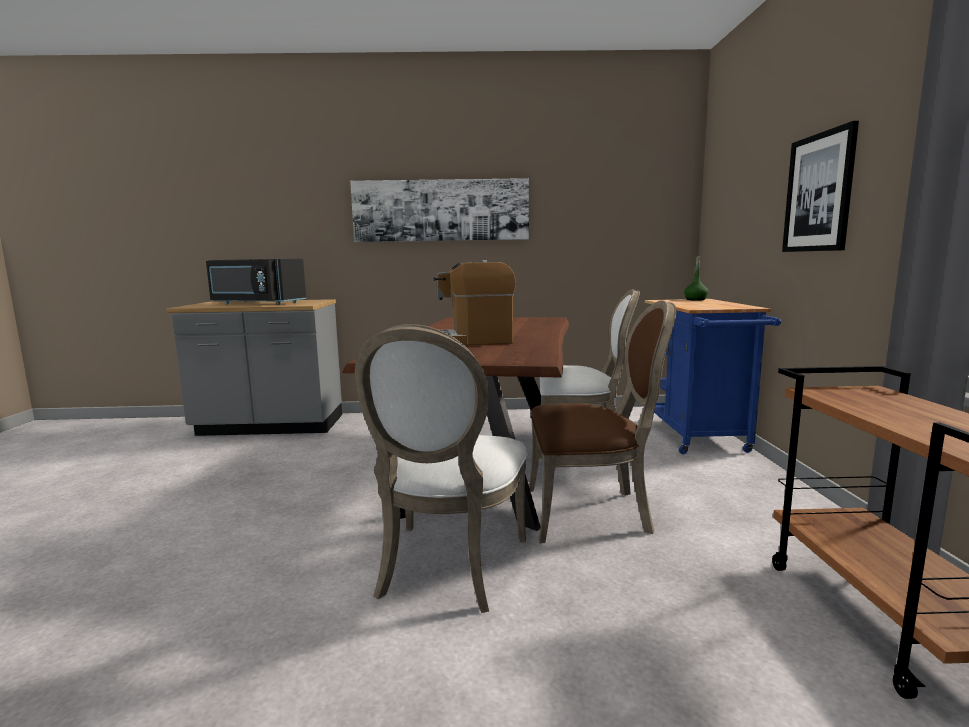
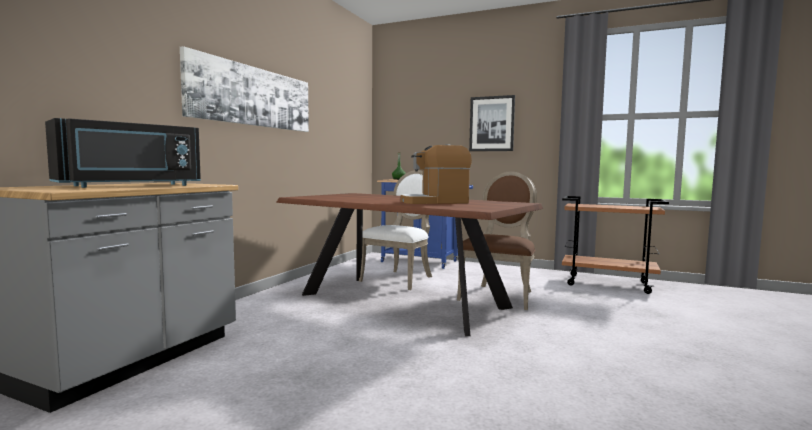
camera: 65 degrees left, 5 degrees down
white chair [355,324,528,613] -> none
coffee machine [433,260,516,346] -> coffee machine turned 60 degrees clockwise [401,144,472,204]

